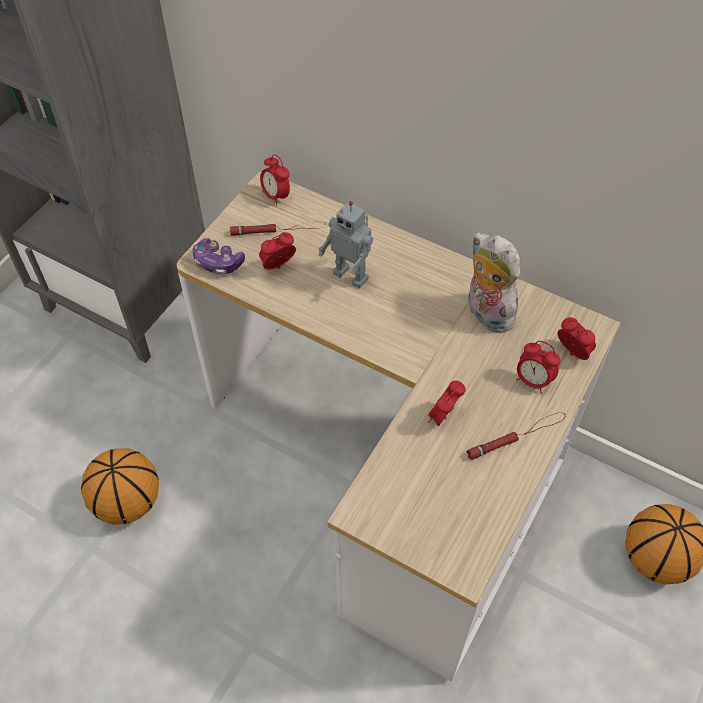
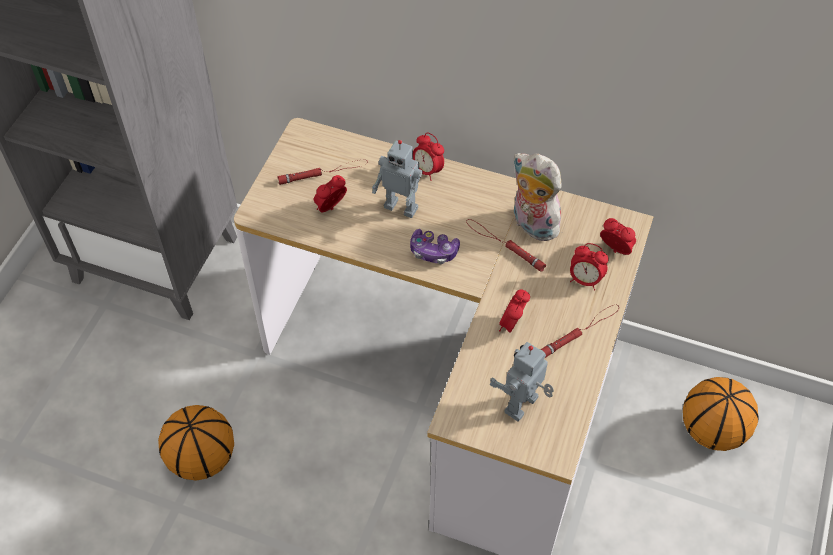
camera: 10 degrees left, 0 degrees up
game controller [193,238,245,275] -> game controller moved to [410,229,460,264]
alarm clock [260,154,290,206] -> alarm clock moved to [413,133,444,181]
none -> red flashlight [466,219,546,272]
none -> toy robot [490,342,554,422]

